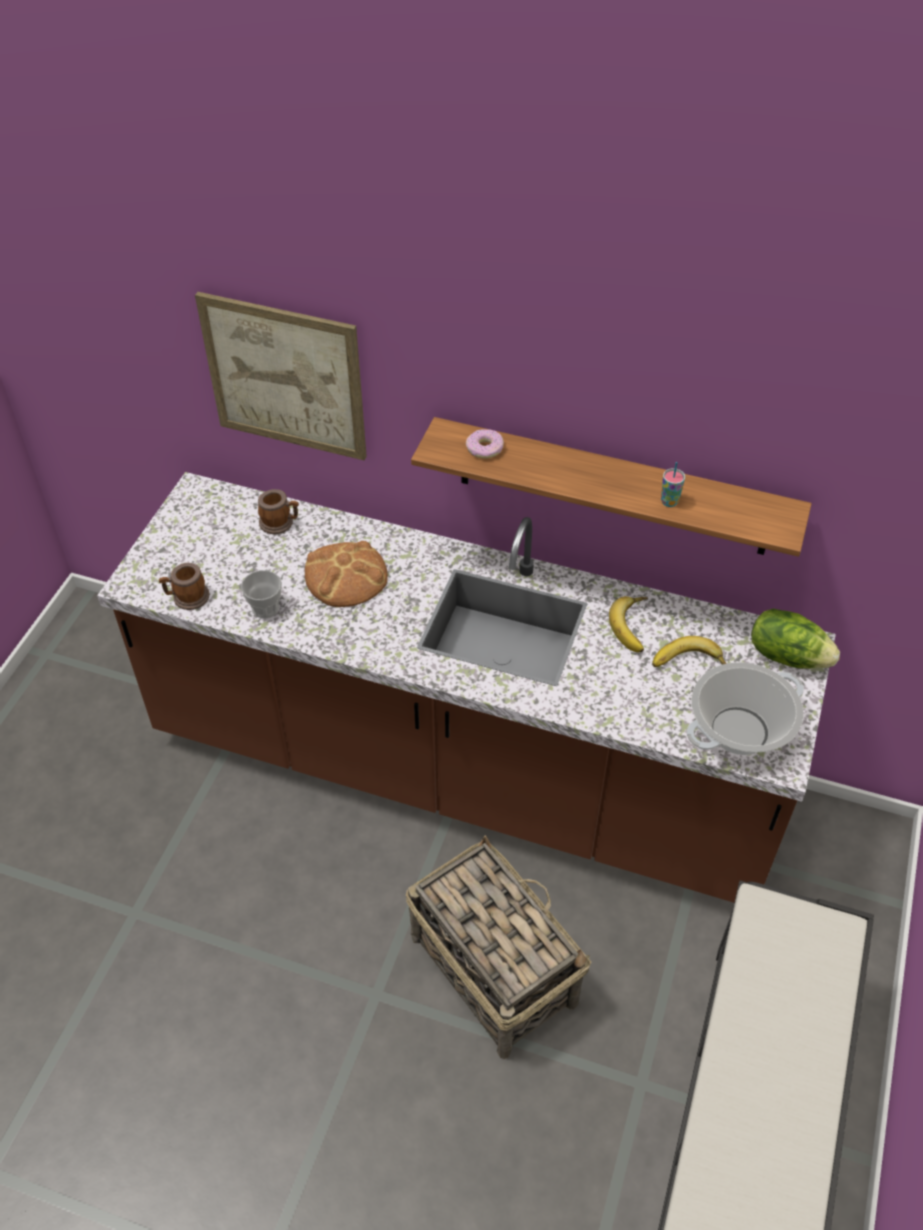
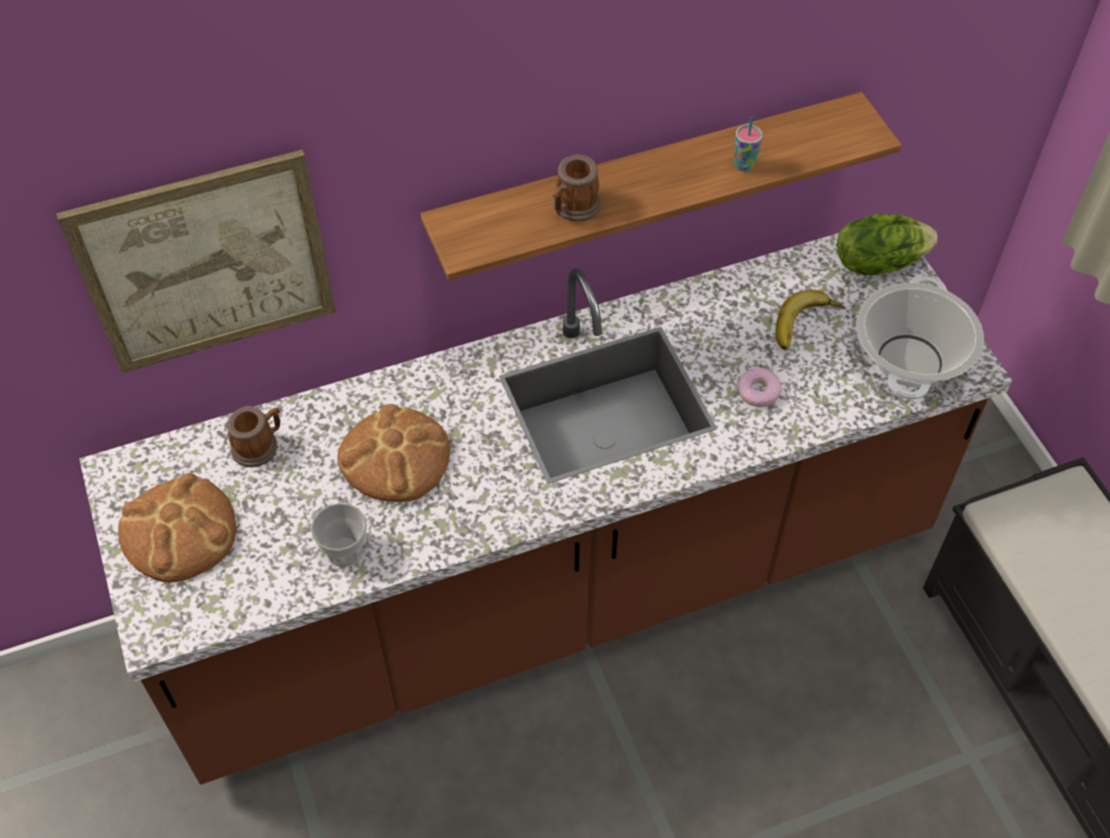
camera: 40 degrees left, 5 degrees up
mug [159,563,209,610] -> mug moved to [553,155,602,221]
basket [406,835,591,1059] -> none
donut [466,429,504,459] -> donut moved to [738,368,782,407]
banana [609,596,648,652] -> none
none -> bread [118,473,236,583]

